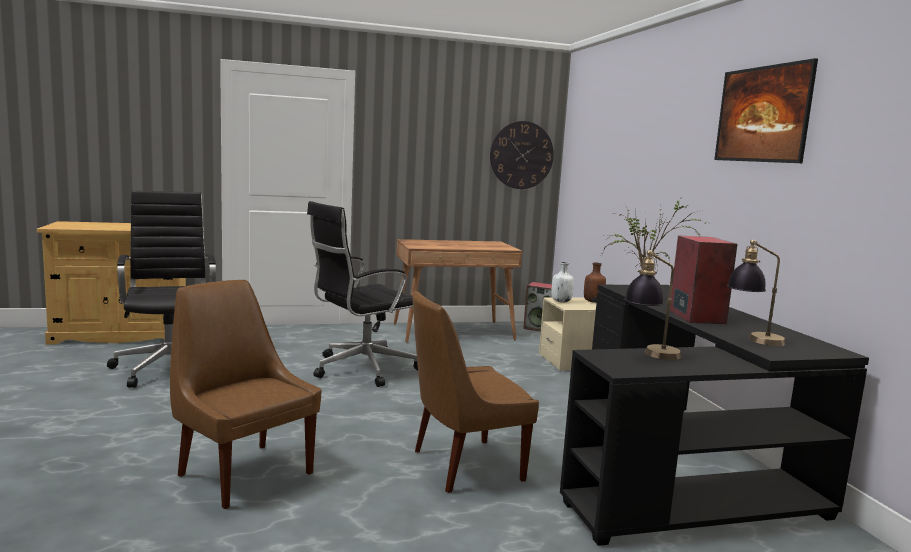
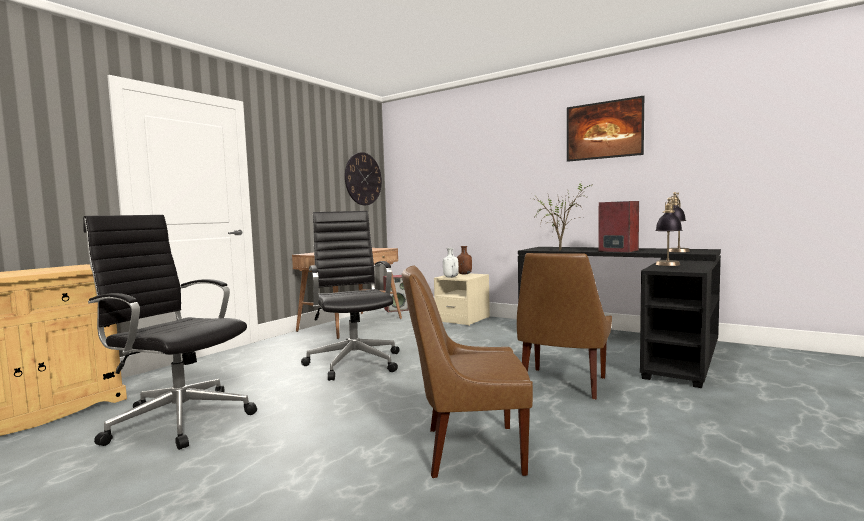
camera: 40 degrees left, 5 degrees down
black office chair [307,201,418,387] -> black office chair turned 150 degrees clockwise [301,211,400,381]

